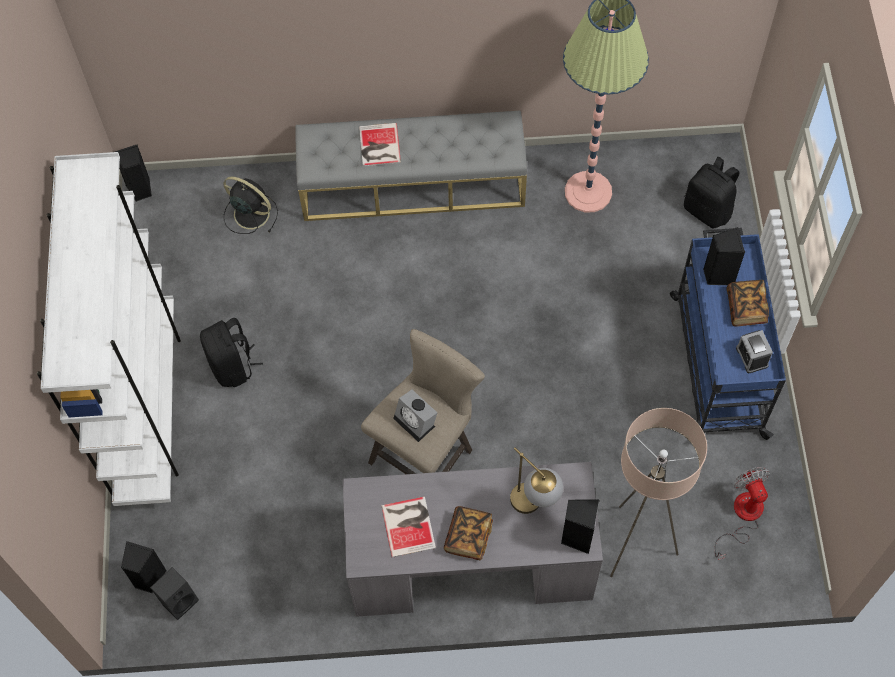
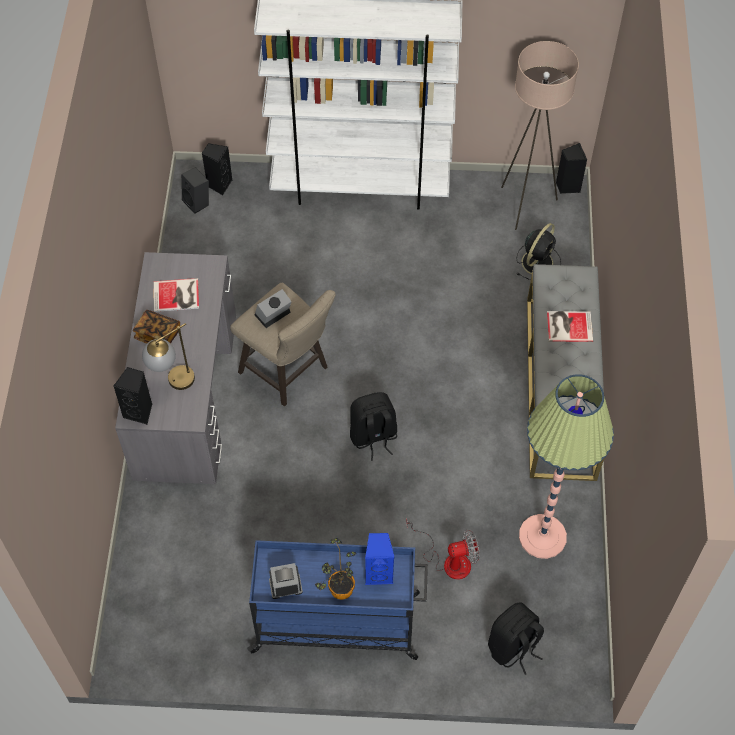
camera: 95 degrees right, 5 degrees down
black backpack [200,318,263,387] -> black backpack moved to [350,392,397,461]
beige floor lamp [610,408,707,577] -> beige floor lamp moved to [501,41,579,230]
black speaker [703,227,745,285] -> blue speaker [365,533,394,585]
fan [714,467,769,560] -> fan moved to [406,518,480,580]
book [727,280,769,327] -> potted plant [315,538,356,600]

